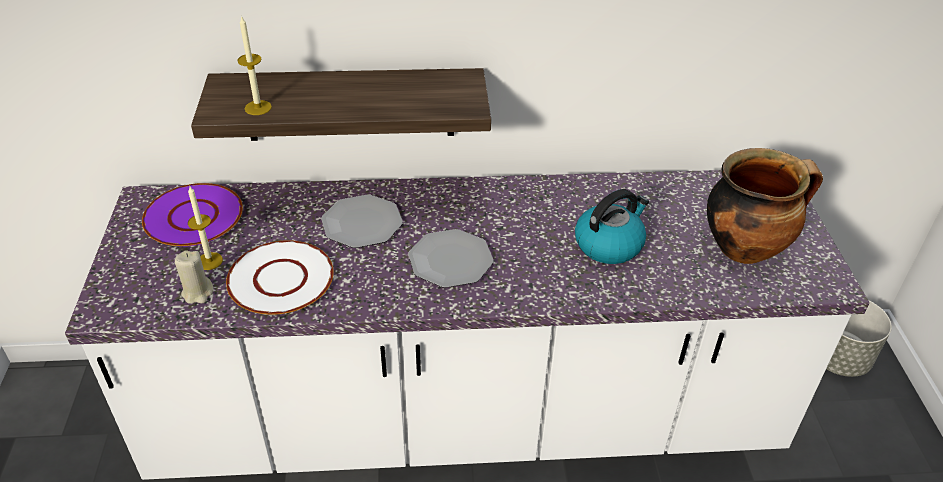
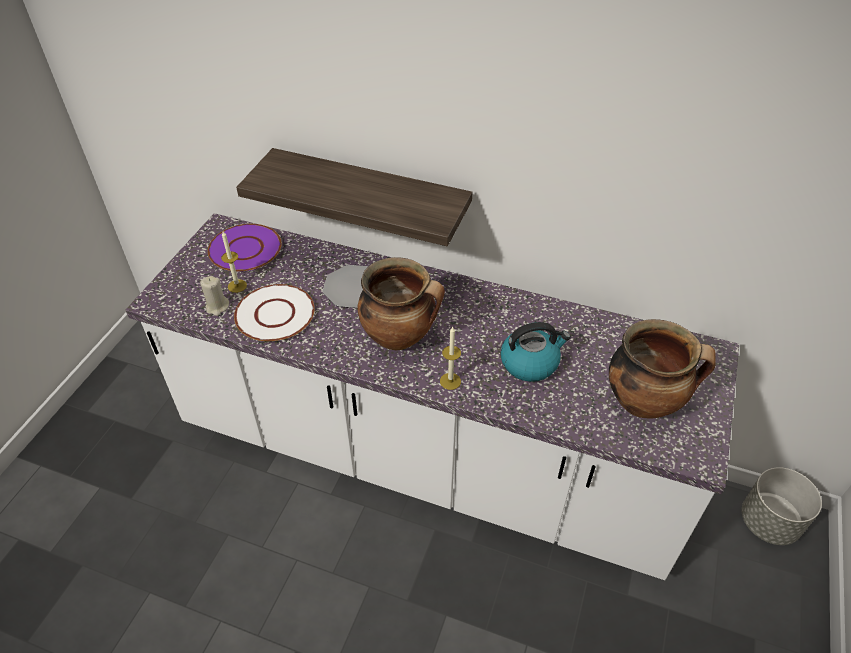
camera: 25 degrees right, 5 degrees up
candle [237,15,272,115] -> candle moved to [440,327,461,390]
plate [408,229,494,288] -> cooking pot [357,257,445,350]

